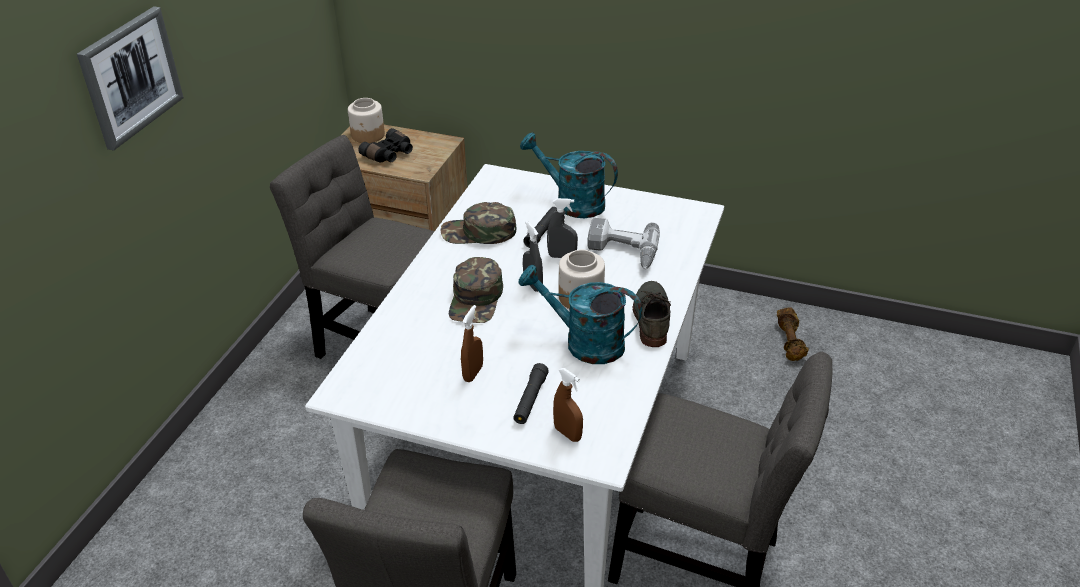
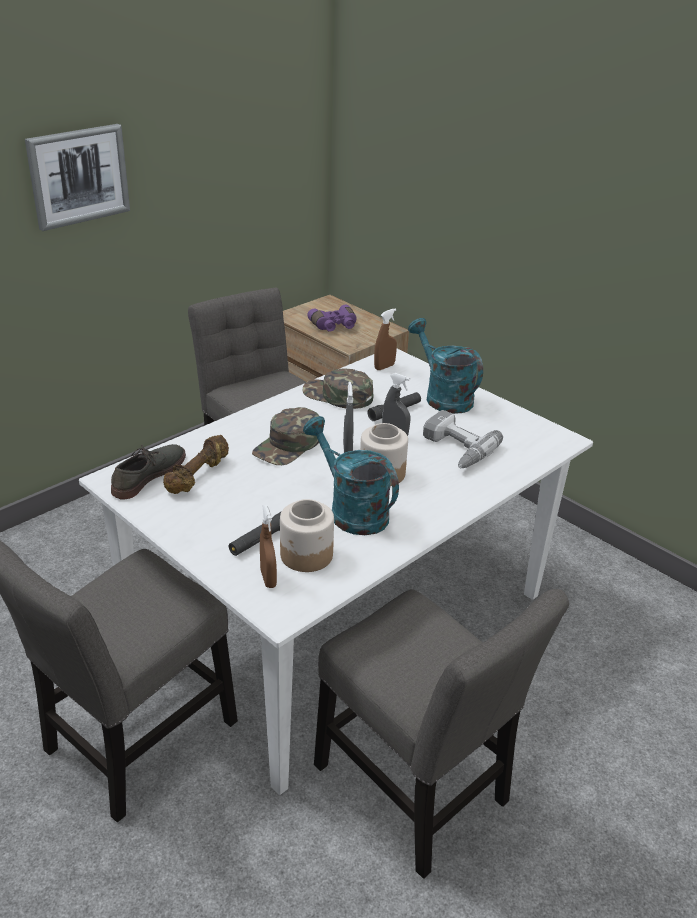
camera: 25 degrees right, 5 degrees down
jar [348,98,385,143] -> jar moved to [280,499,334,572]
black binoculars [358,128,413,162] -> purple binoculars [307,305,357,332]
brown spray bottle [461,305,483,382] -> brown spray bottle moved to [374,308,397,370]
grey shoe [633,281,671,347] -> grey shoe moved to [111,444,186,499]
brown dumbbell [777,307,809,361] -> brown dumbbell moved to [163,435,229,494]

